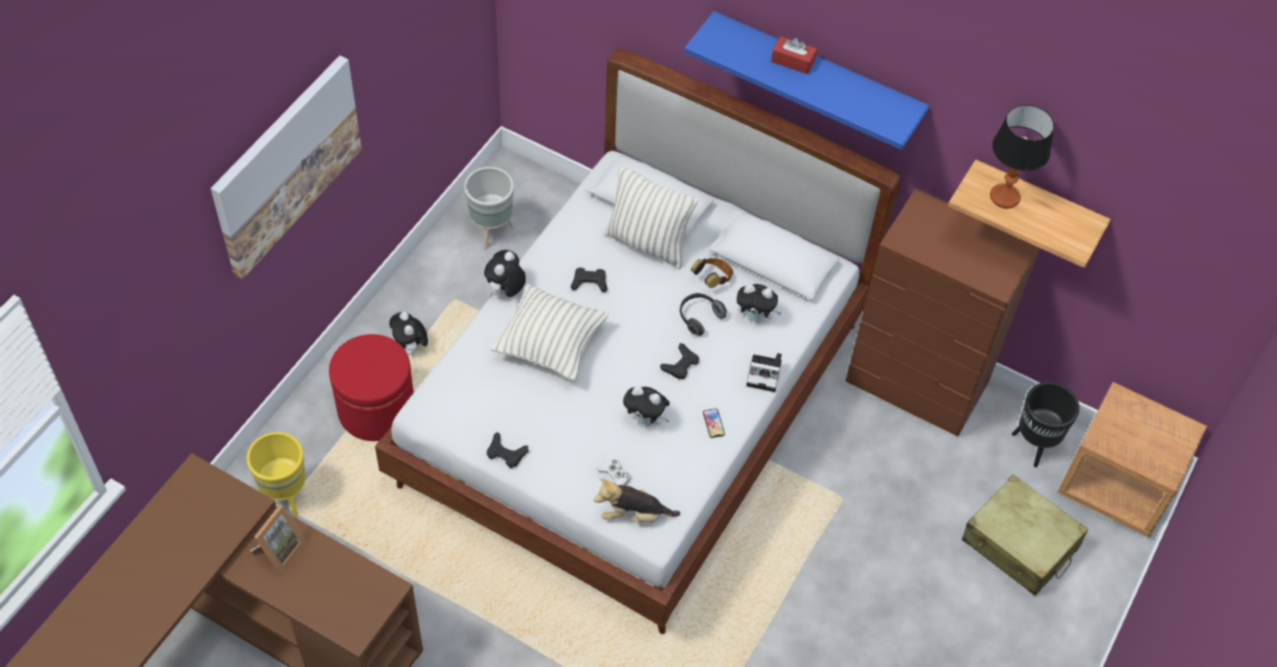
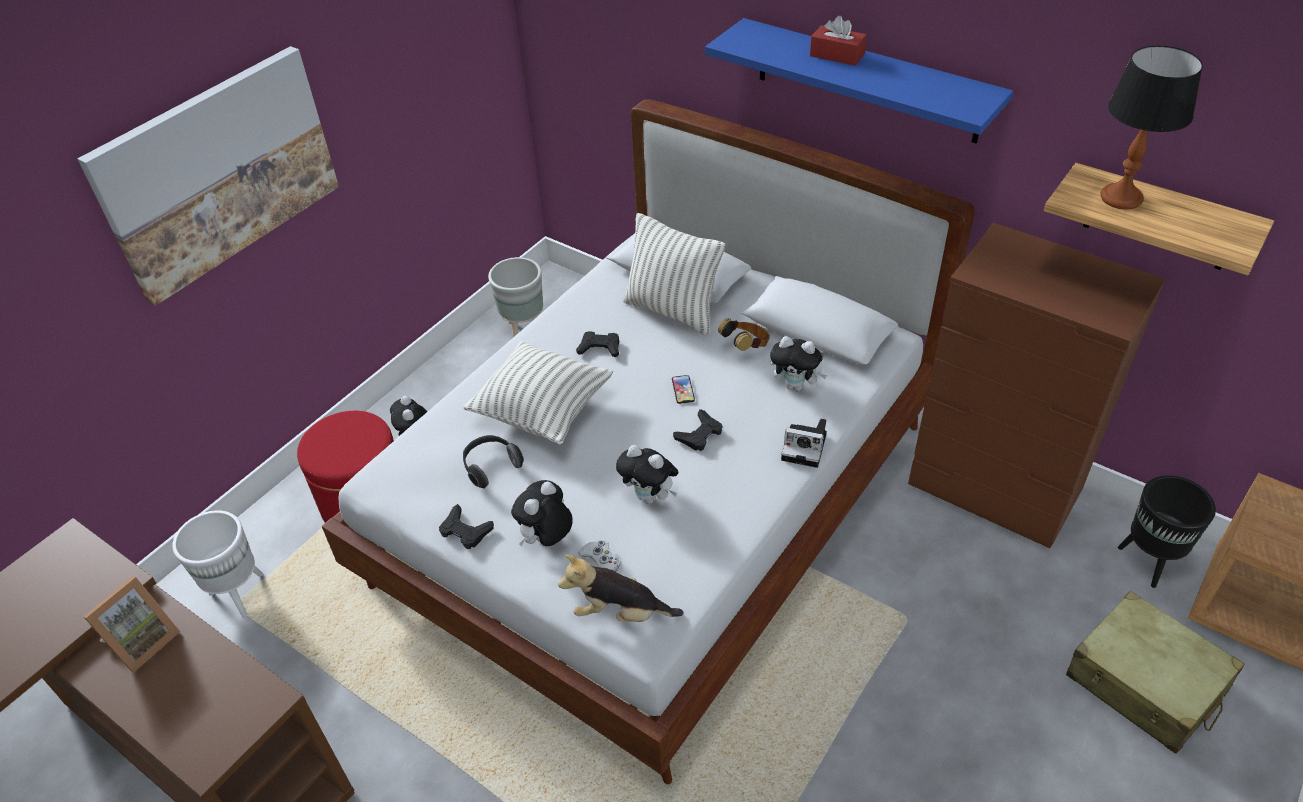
camera: 10 degrees right, 10 degrees down
yellow planter [246,432,306,517] -> white planter [172,510,263,618]
plush toy [484,250,526,297] -> plush toy moved to [511,480,573,546]
headphones [679,293,727,336] -> headphones moved to [463,435,524,488]
phone [703,408,725,438] -> phone moved to [672,375,695,404]

